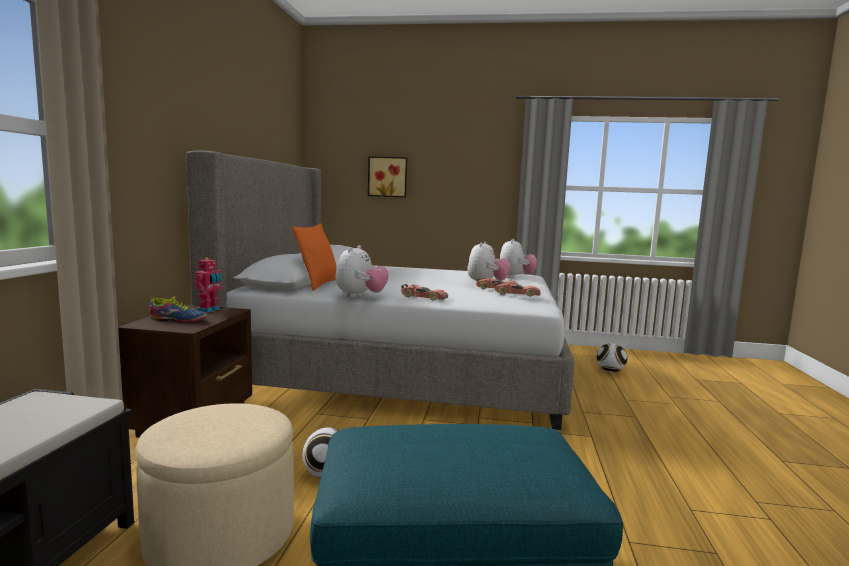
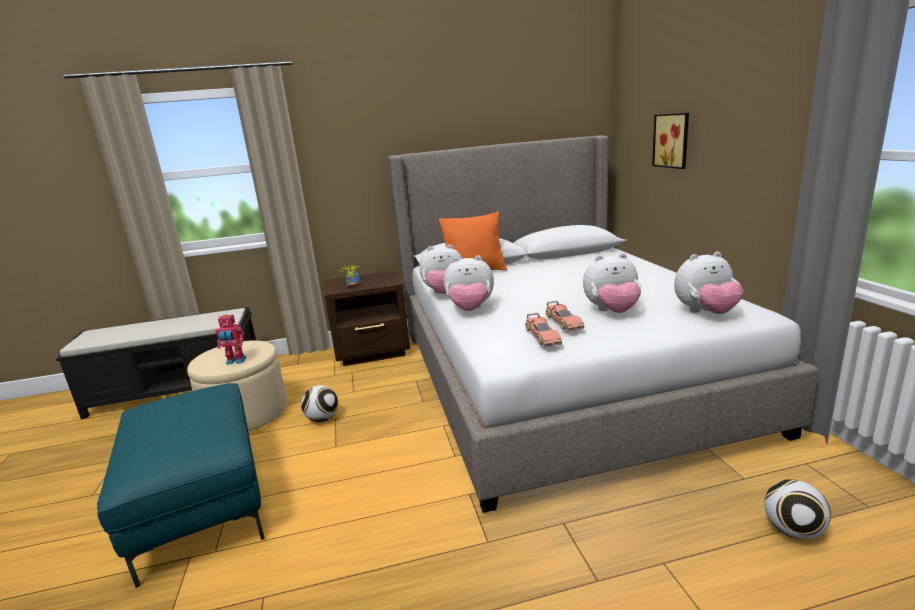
camera: 70 degrees right, 10 degrees up
toy robot [194,257,223,312] -> toy robot moved to [215,314,246,365]
toy car [401,284,448,301] -> plush toy [444,256,494,311]

